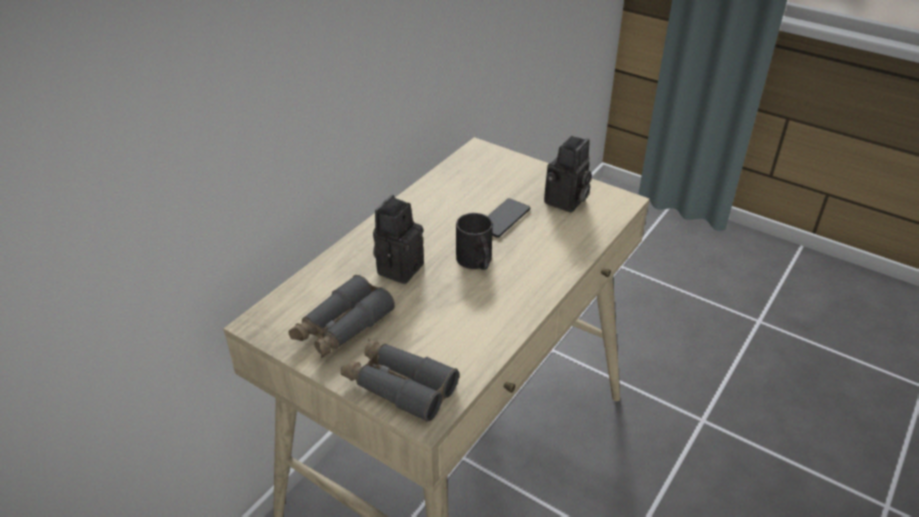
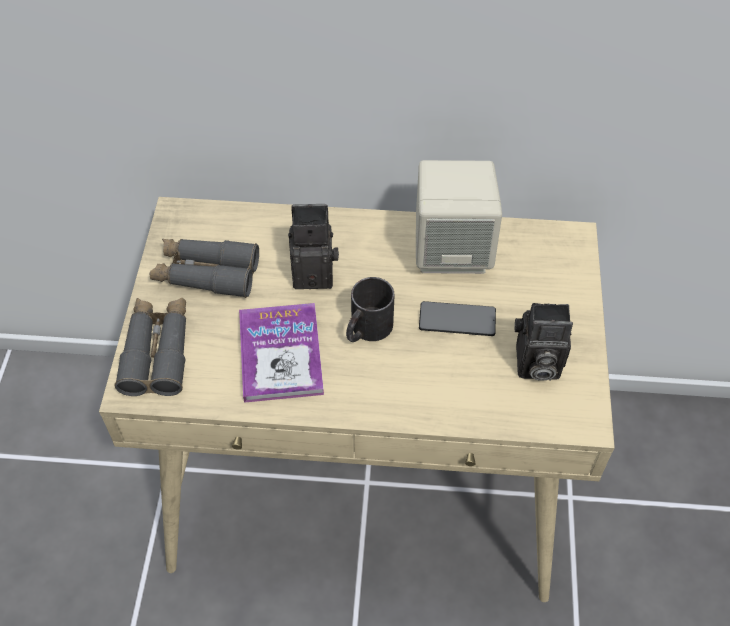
camera: 60 degrees right, 15 degrees up
none -> book [239,303,324,403]
none -> beige speaker [416,160,502,274]

